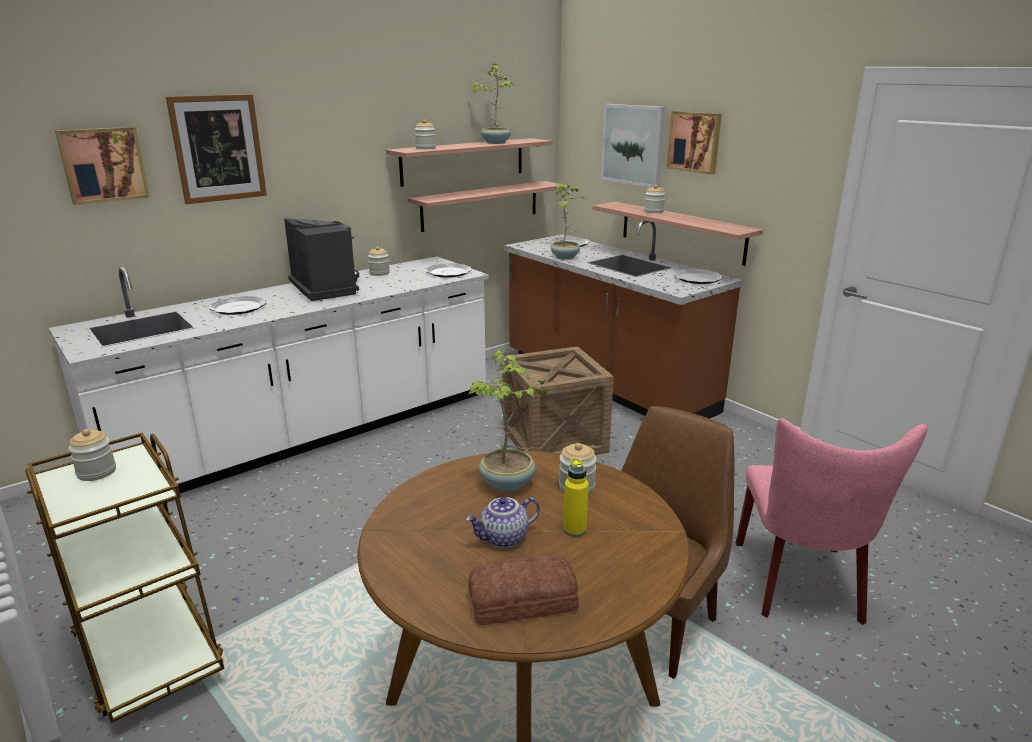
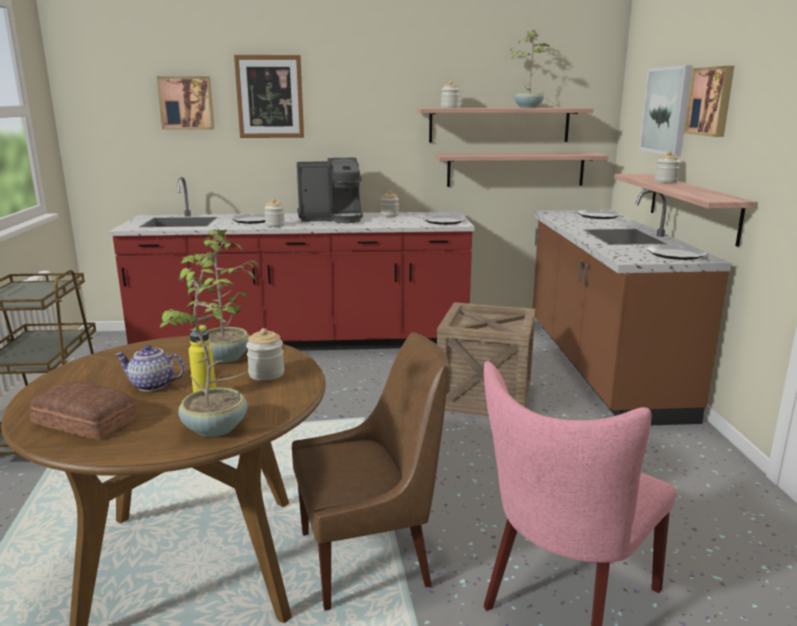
camera: 35 degrees right, 5 degrees down
white counter [49,256,489,493] -> red counter [108,177,475,351]
jar [68,429,116,481] -> jar moved to [264,199,285,227]
coffee machine [284,218,359,301] -> coffee machine turned 75 degrees clockwise [297,158,363,223]
potted plant [551,183,585,260] -> potted plant moved to [157,268,249,437]

